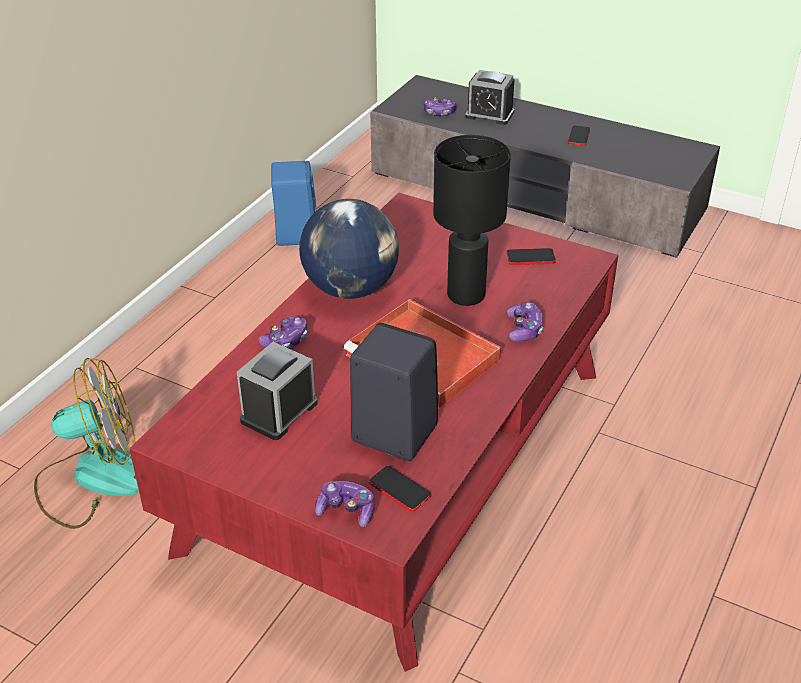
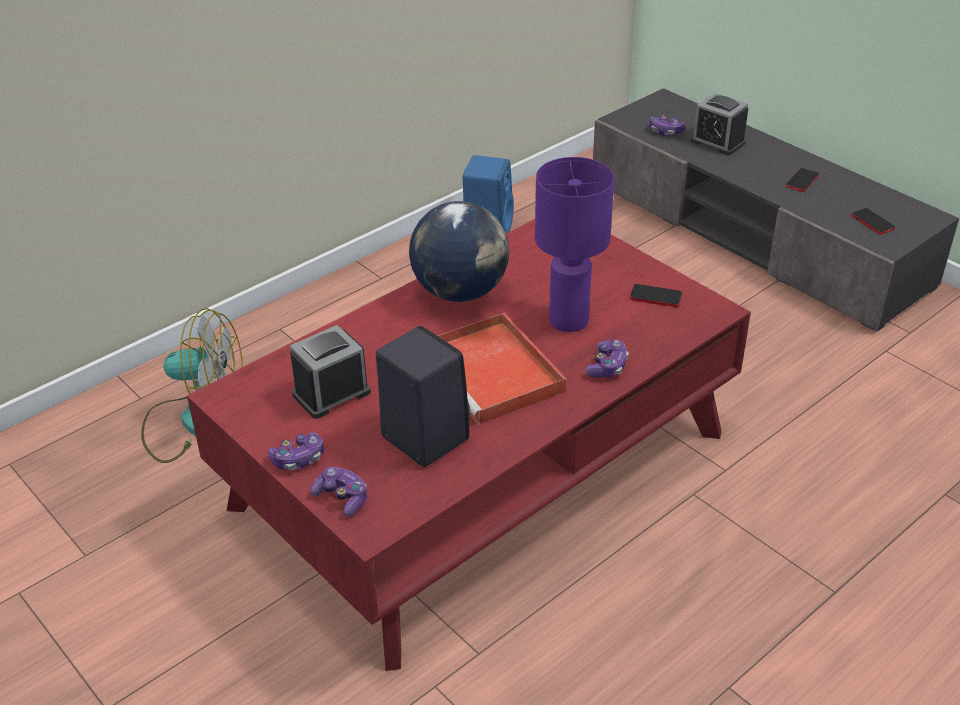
camera: 20 degrees right, 0 degrees up
game controller [259,316,307,348] -> game controller moved to [268,432,324,470]
phone [369,466,431,512] -> phone moved to [851,208,895,235]
black table lamp [433,135,511,306] -> purple table lamp [535,157,614,332]

